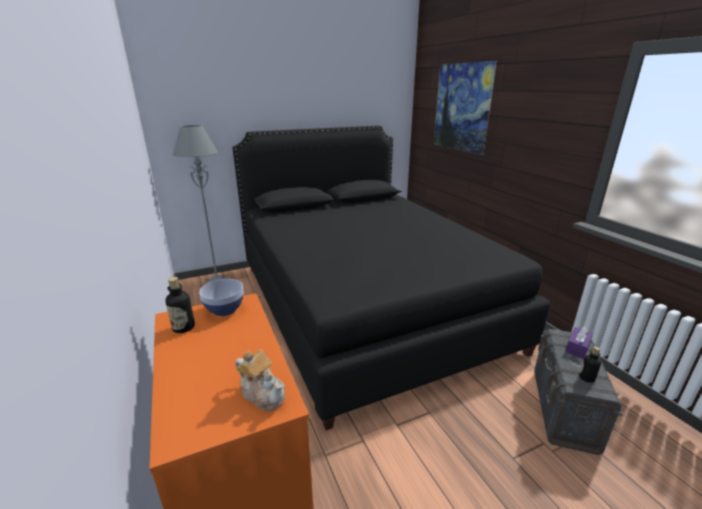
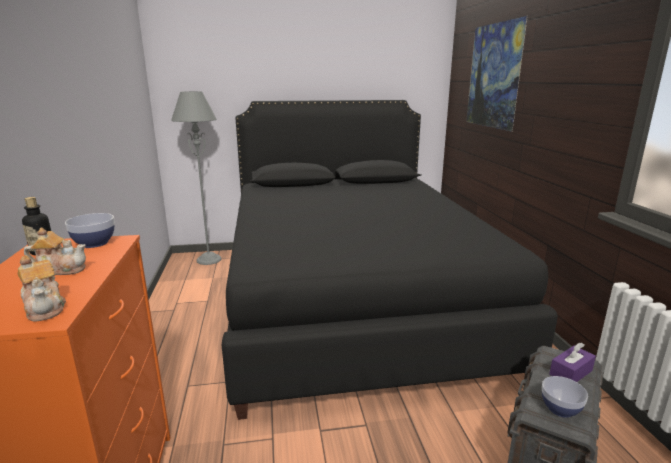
camera: 15 degrees right, 5 degrees down
bottle [579,346,601,383] -> bowl [542,376,588,418]
none -> teapot [24,228,86,275]

